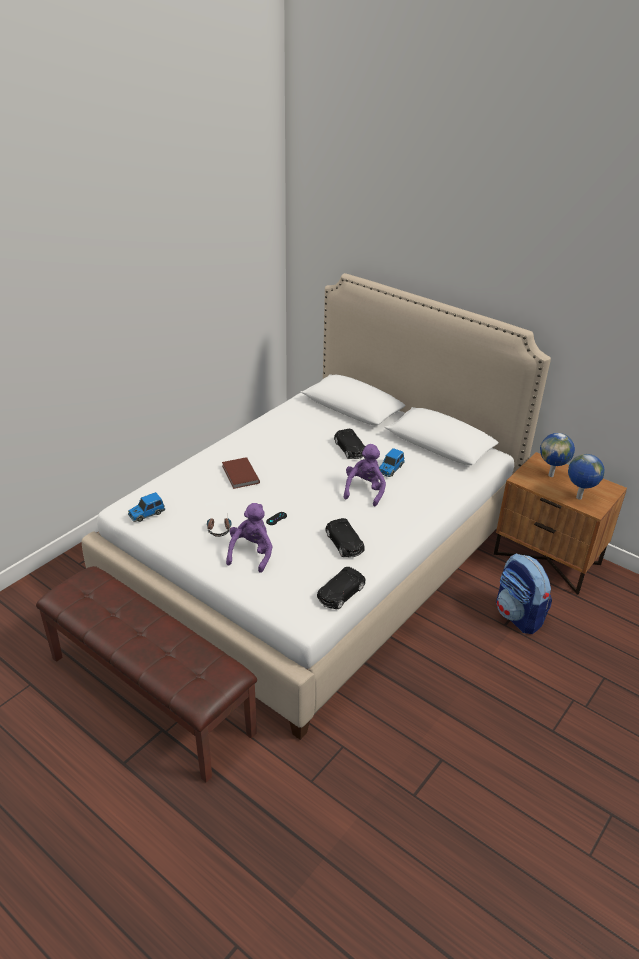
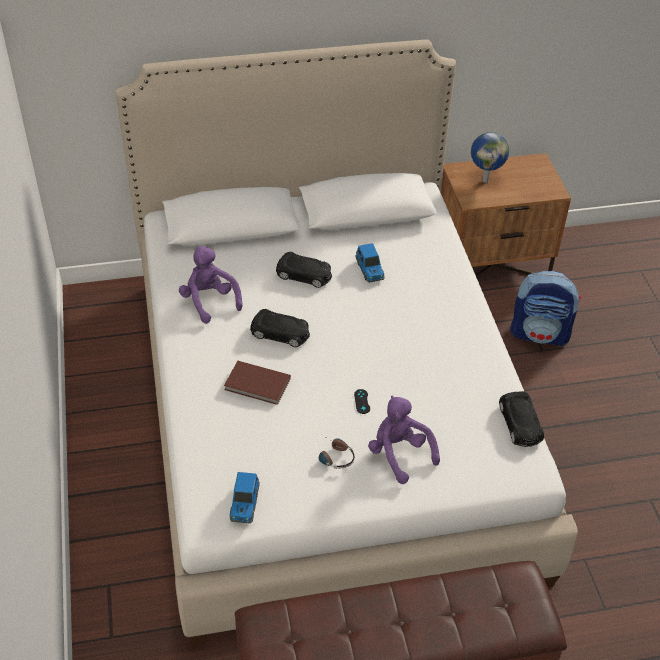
camera: 50 degrees left, 10 degrees up
black toy car [326,518,365,557] -> black toy car moved to [250,309,310,347]
purple plush toy [344,444,386,506] -> purple plush toy moved to [179,246,243,324]
globe [568,454,605,500] -> none

